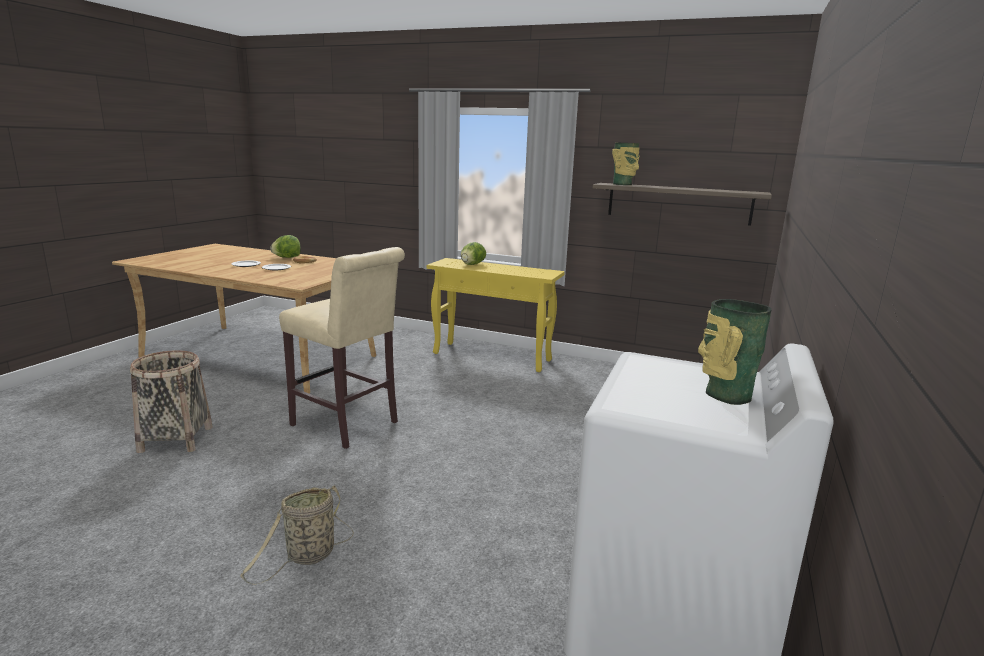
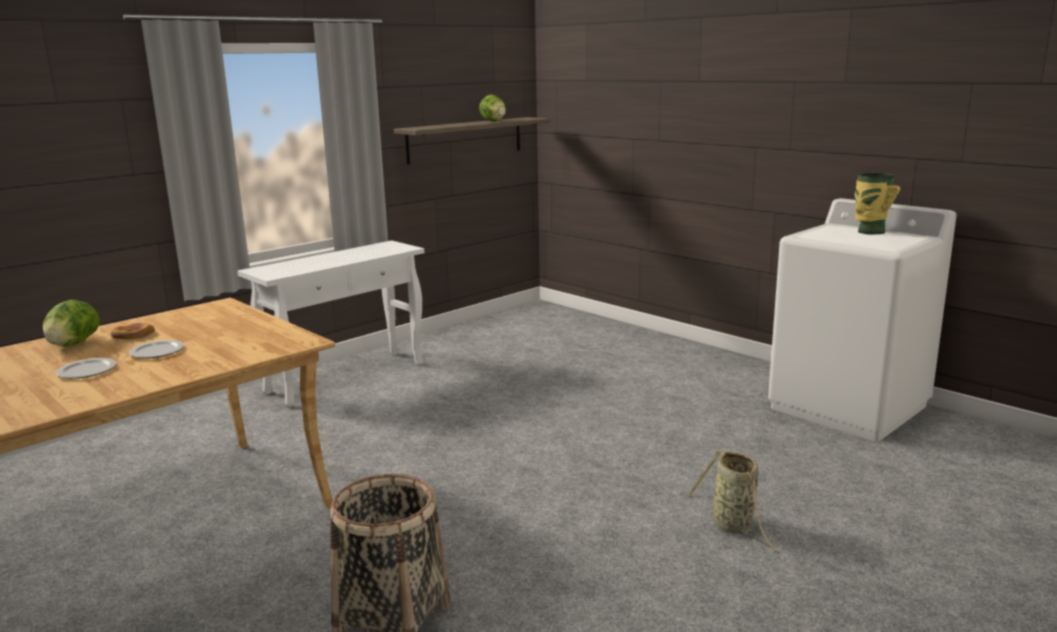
camera: 65 degrees left, 0 degrees up
beige stool [279,247,405,449] -> none
yellow console table [427,258,565,372] -> white console table [237,240,424,407]
lettuce [461,242,486,265] -> lettuce moved to [479,94,506,122]
vase [612,142,640,185] -> none

